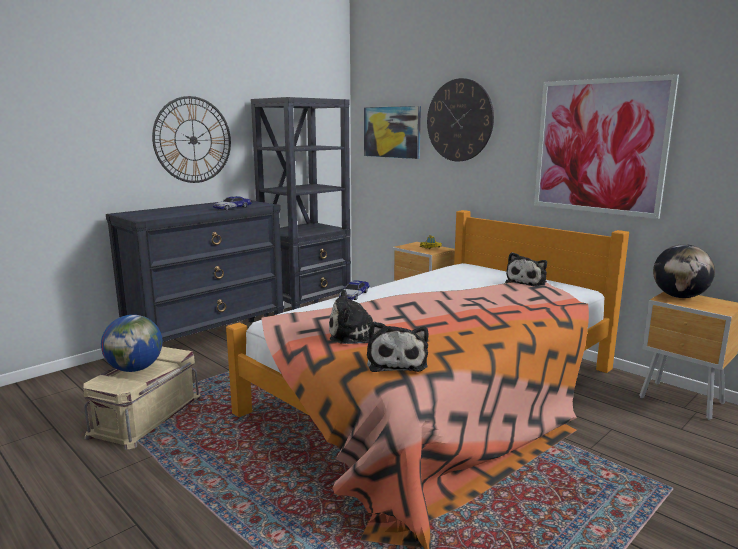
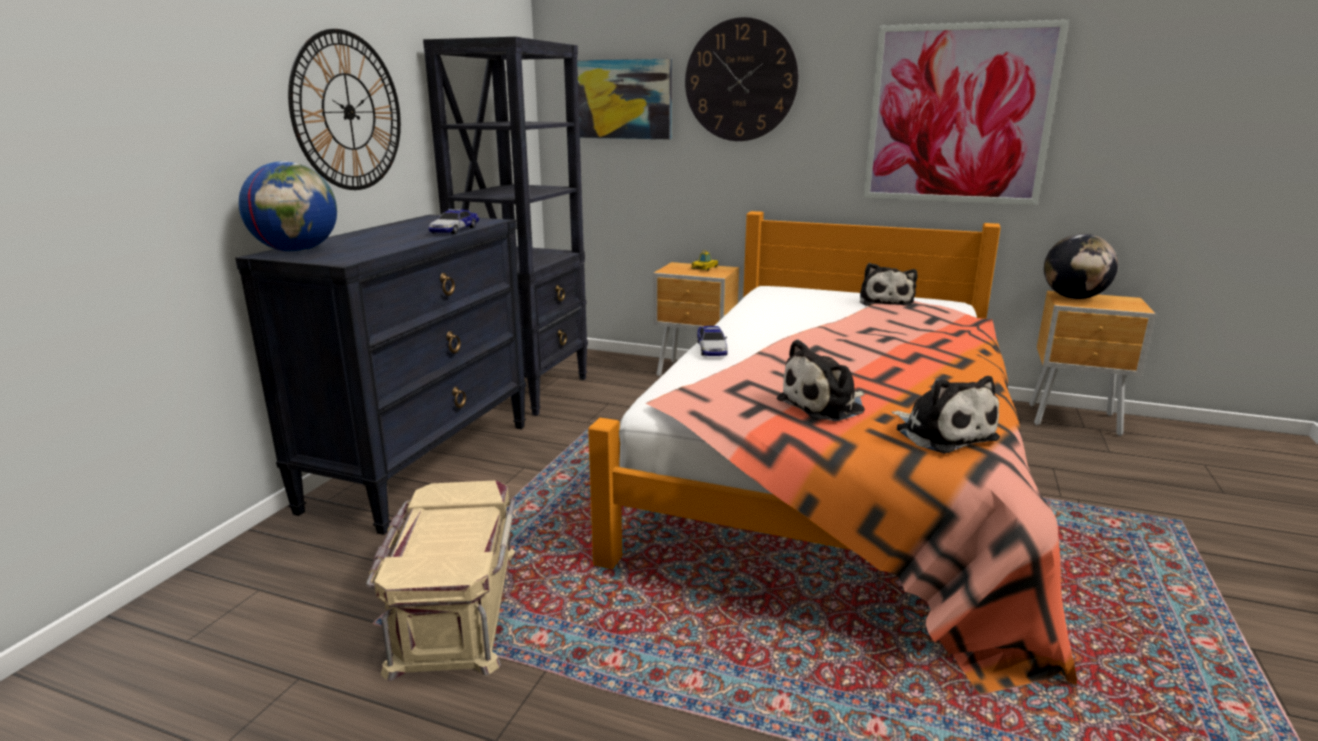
camera: 25 degrees left, 5 degrees up
globe [101,315,163,372] -> globe moved to [239,161,337,252]

